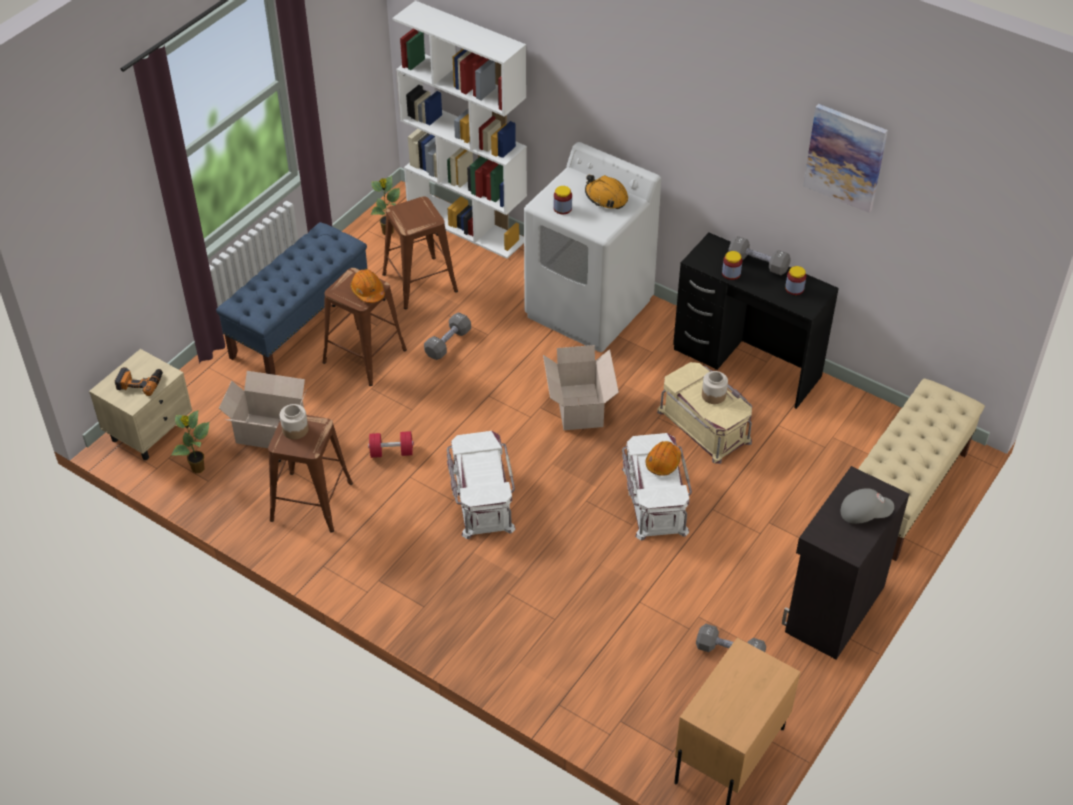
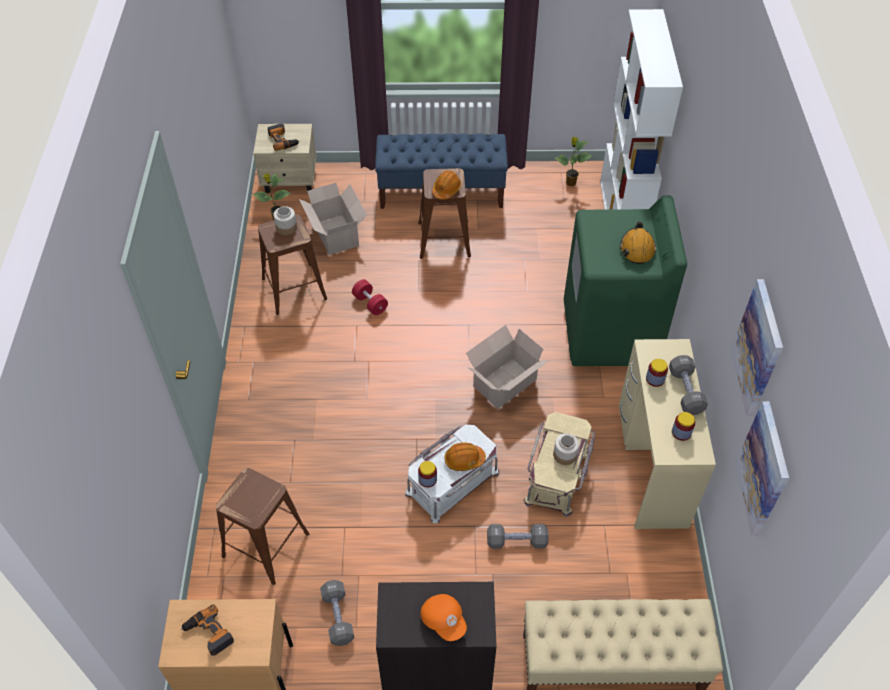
camera: 55 degrees right, 5 degrees up
brown stool [382,196,458,309] -> brown stool moved to [216,468,309,585]
grey dumbbell [424,312,471,360] -> grey dumbbell moved to [487,524,549,549]
white storage box [447,431,516,539] -> none
white washing machine [524,142,661,352] -> green washing machine [564,195,687,366]
jar [554,186,572,214] -> jar moved to [418,461,437,488]
black desk [673,233,839,409] -> beige desk [619,339,716,529]
grey cap [841,488,894,524] -> orange cap [420,594,467,641]
none -> power drill [181,604,234,656]
none -> picture [735,401,789,535]

